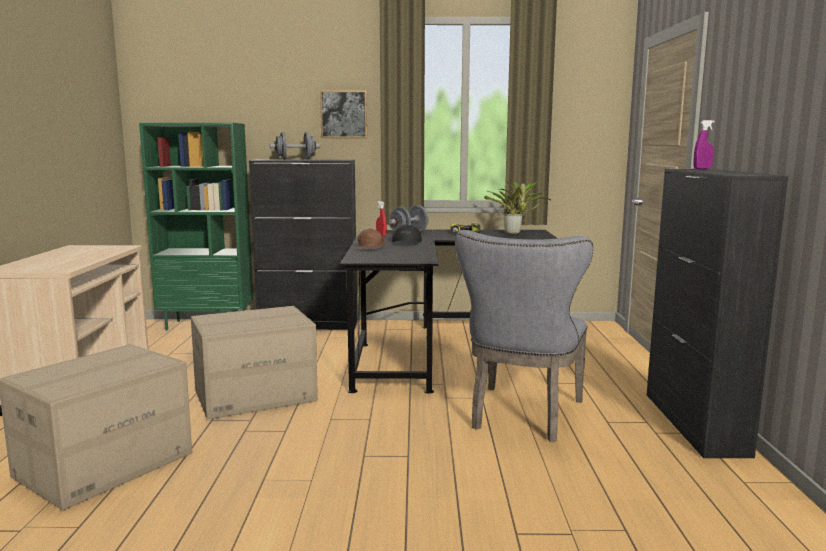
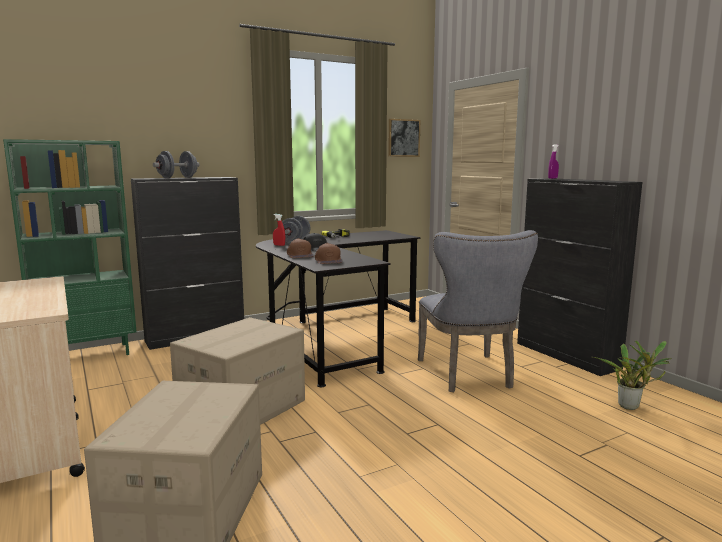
camera: 30 degrees left, 0 degrees up
picture [320,90,367,138] -> picture moved to [388,119,420,157]
potted plant [484,180,551,234] -> potted plant moved to [594,341,672,410]
none -> brown cap [315,243,342,264]

